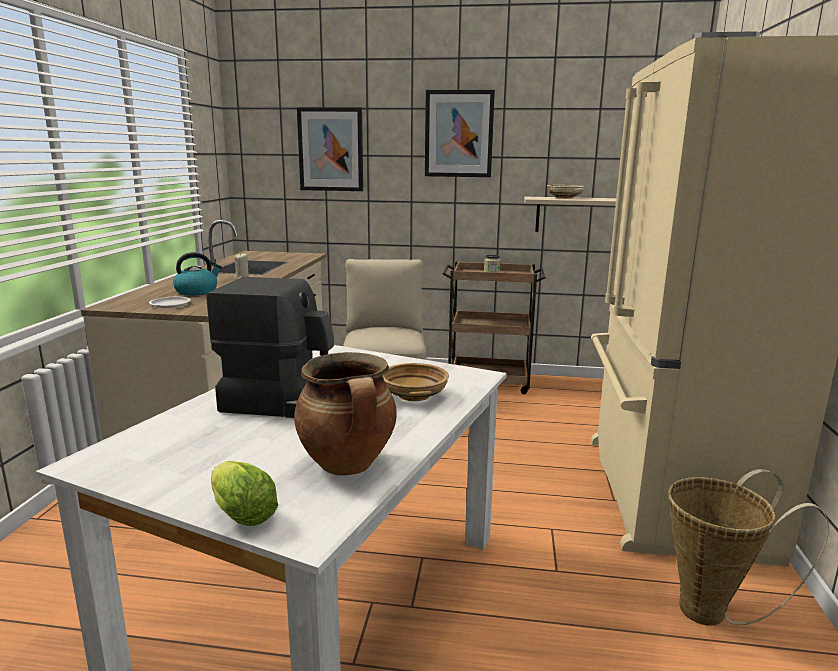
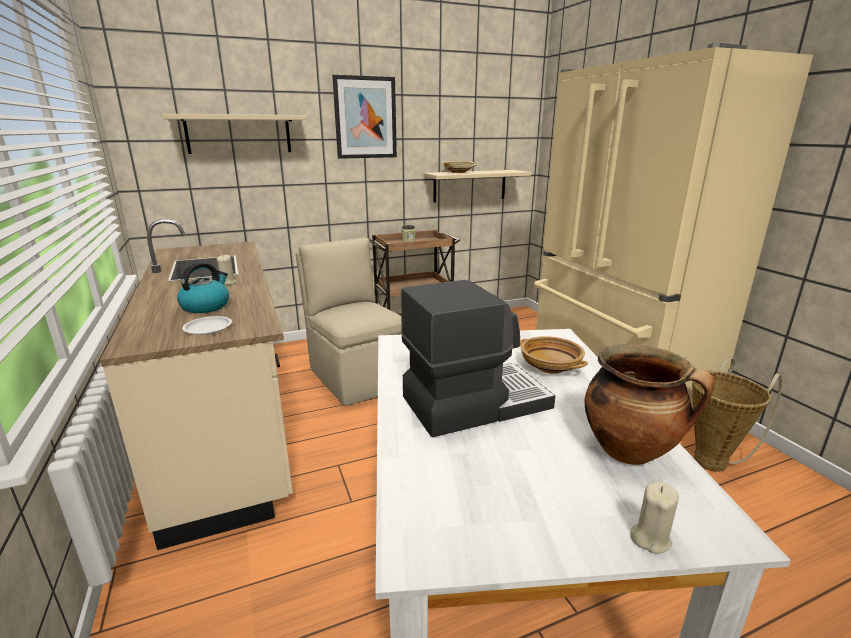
camera: 30 degrees left, 5 degrees up
lettuce [211,461,278,526] -> beige candle [630,481,679,554]
picture [297,107,363,191] -> beige shelf [162,114,307,154]

